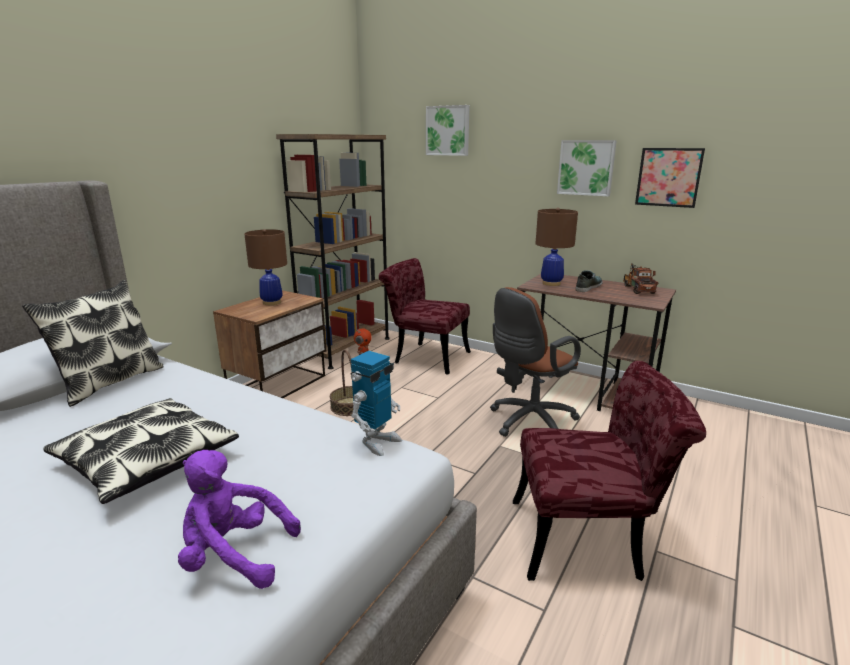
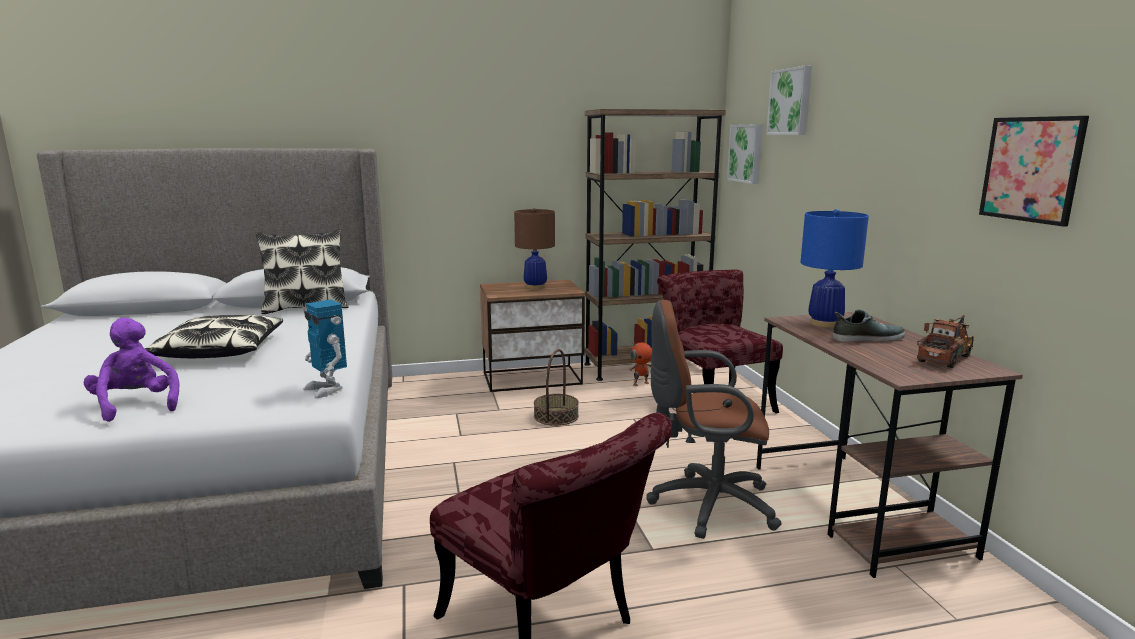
camera: 45 degrees right, 5 degrees down
toy robot [350,351,402,456] -> toy robot turned 60 degrees clockwise [303,300,347,399]
brown table lamp [535,208,578,286] -> blue table lamp [801,209,869,328]
picture [557,140,617,196] -> picture moved to [727,124,763,184]

